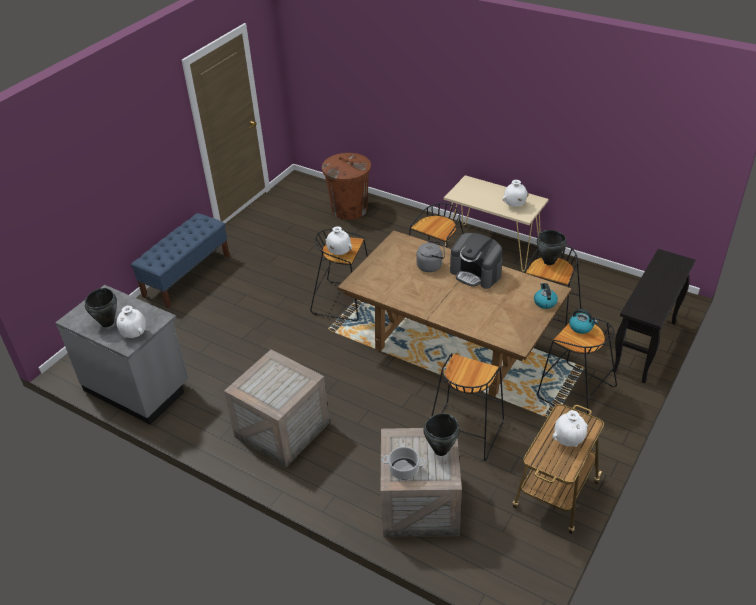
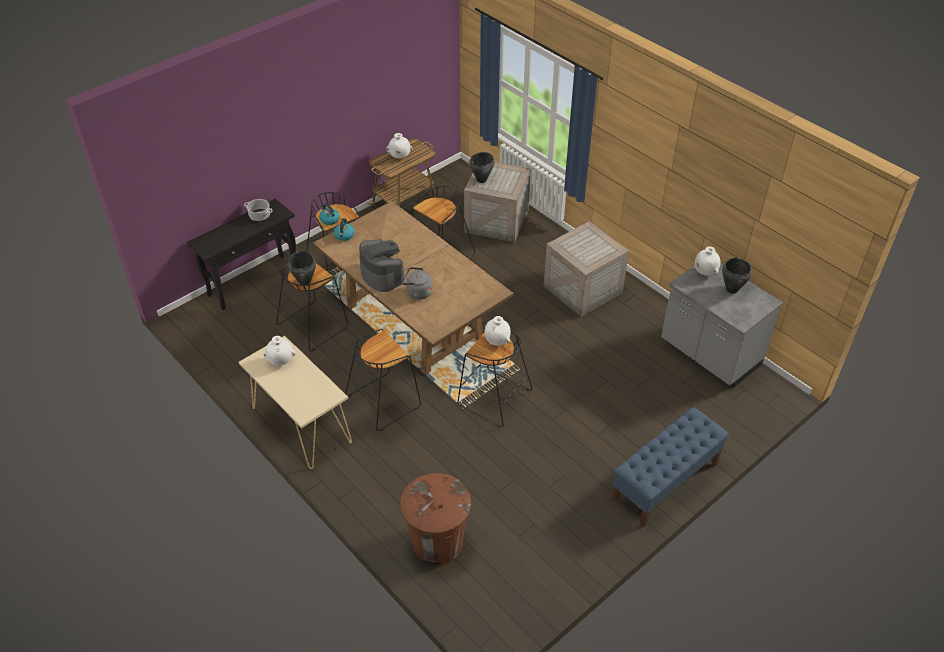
camera: 165 degrees left, 5 degrees up
cooking pot [382,447,426,480] -> cooking pot moved to [244,199,273,221]

